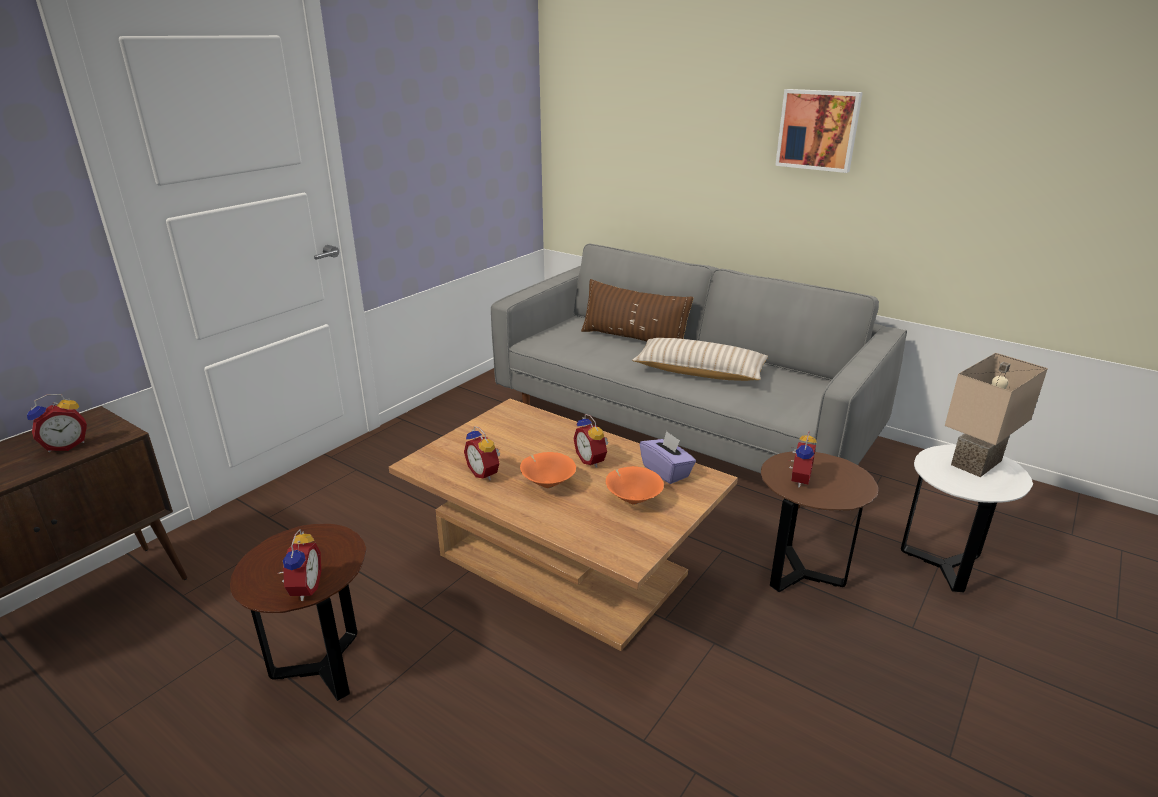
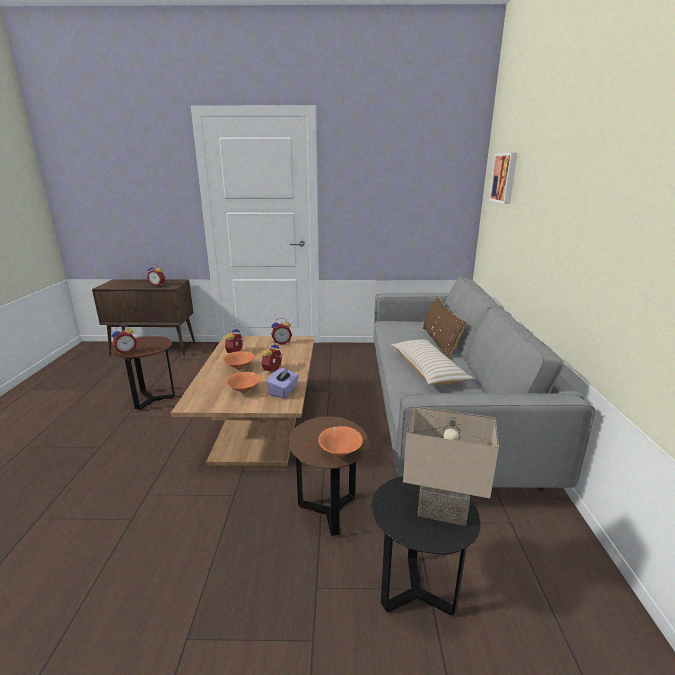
camera: 55 degrees right, 5 degrees down
picture [775,89,863,173] -> picture moved to [489,153,517,204]
alarm clock [789,430,817,488] -> alarm clock moved to [271,318,292,345]
white side table [901,444,1033,592] -> black side table [371,477,481,616]
none -> orange bowl [318,426,363,456]

